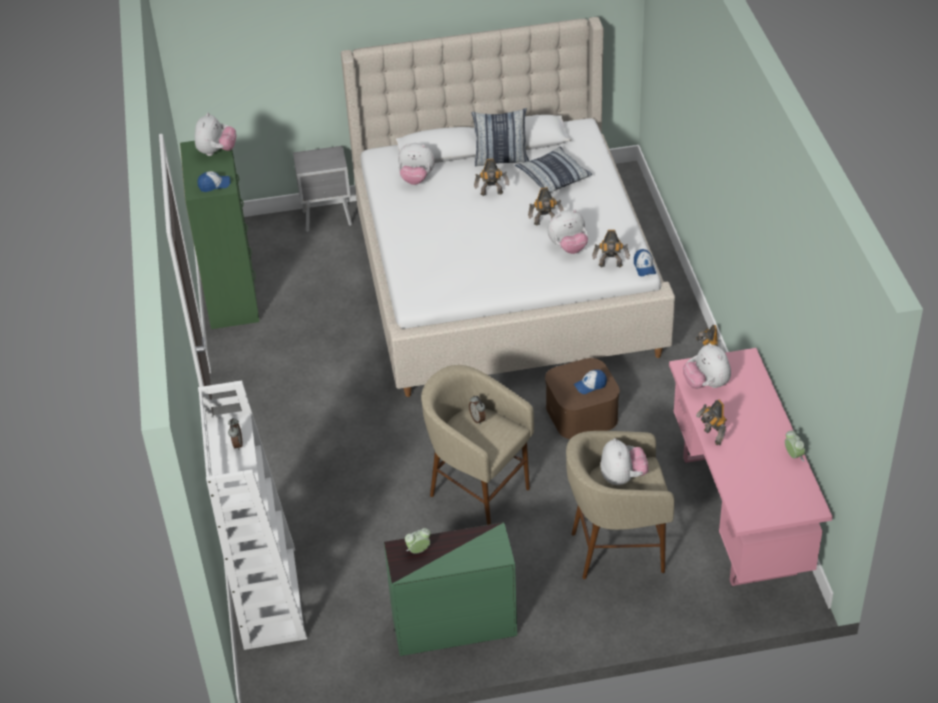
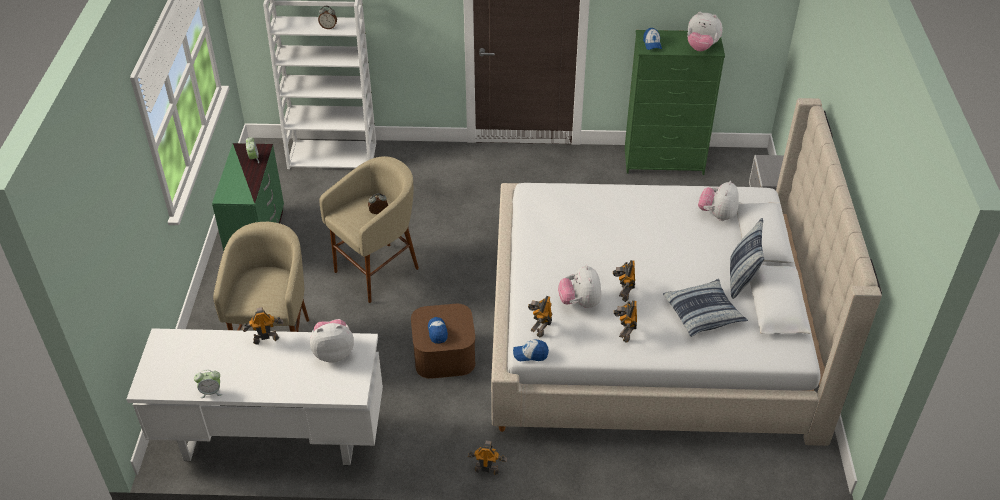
camera: 100 degrees right, 0 degrees up
toy robot [474,159,509,196] -> toy robot moved to [614,300,637,343]
plush toy [601,438,648,486] -> none
pink desk [669,348,833,586] -> white desk [126,328,383,466]

